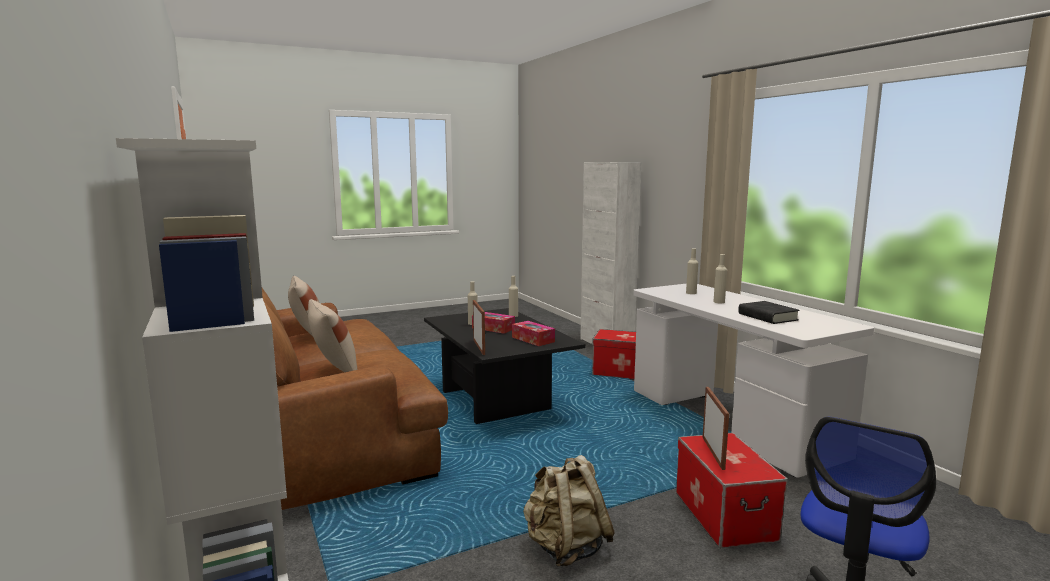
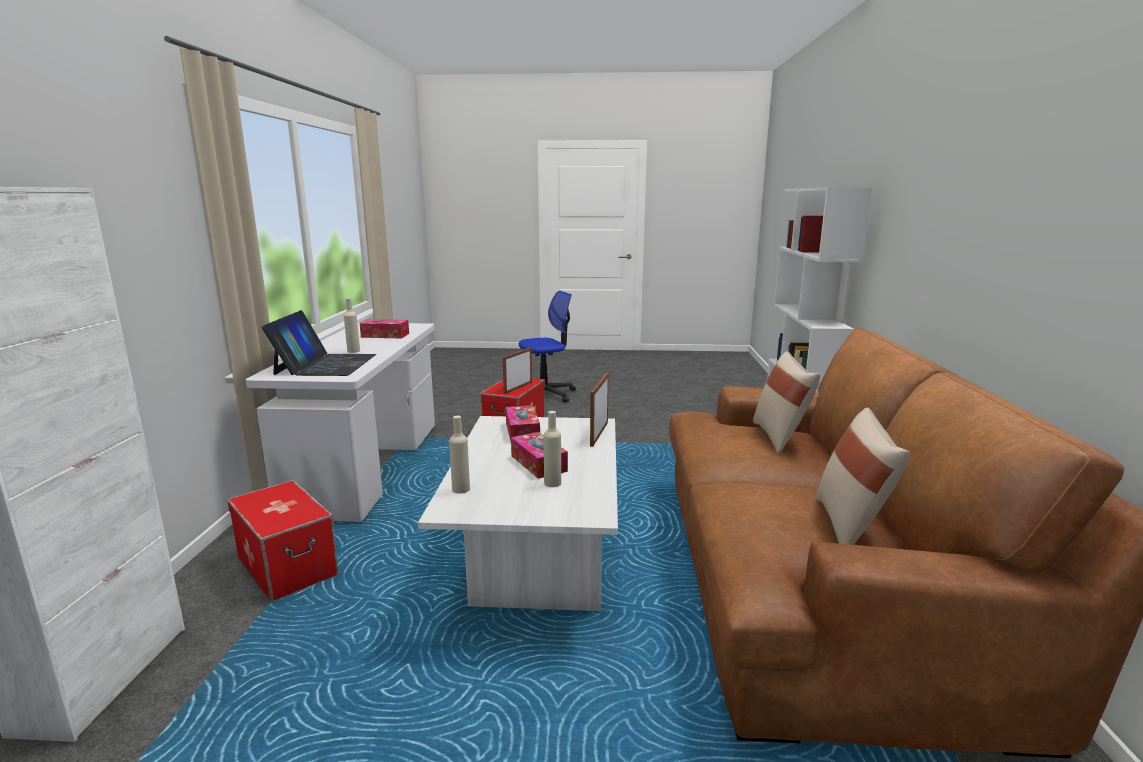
camera: 150 degrees left, 5 degrees up
black coffee table [424,308,586,424] -> white coffee table [418,416,618,611]
beige backpack [523,455,615,567] -> none
beige bottle [686,248,698,294] -> laptop [262,310,376,376]
black book [738,301,800,324] -> tissue box [360,319,409,338]

